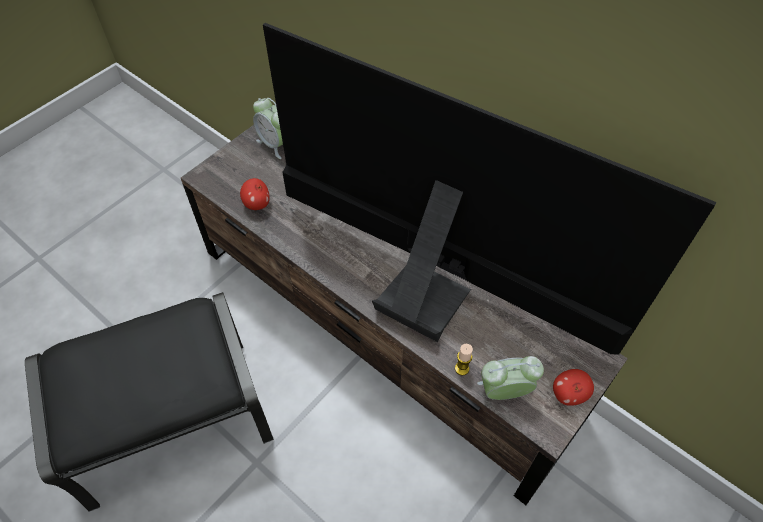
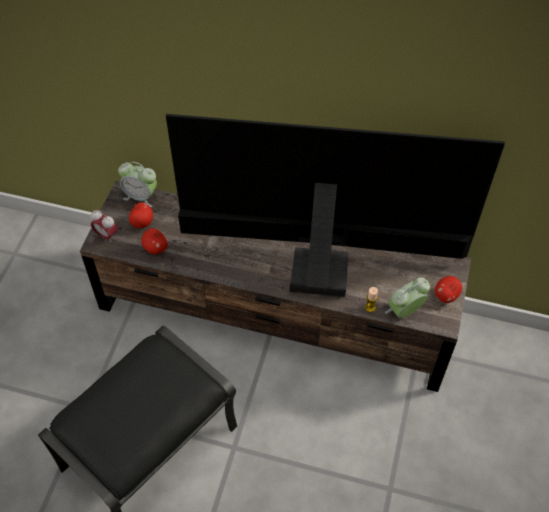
camera: 25 degrees left, 0 degrees up
none -> alarm clock [91,210,118,243]
none -> apple [129,202,153,228]

